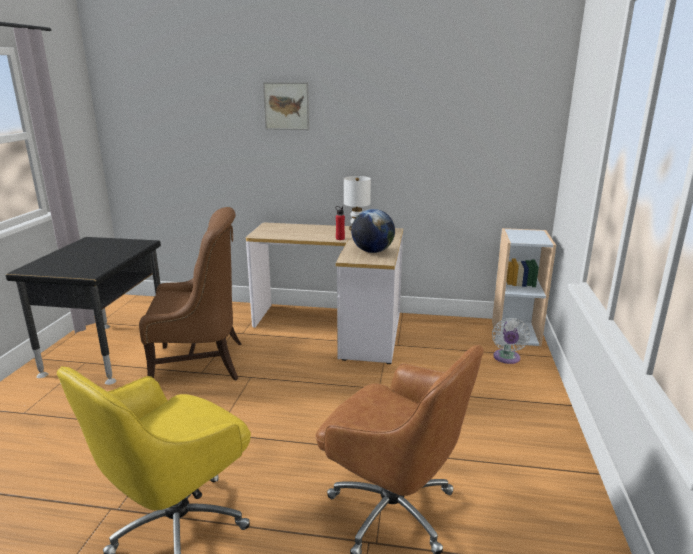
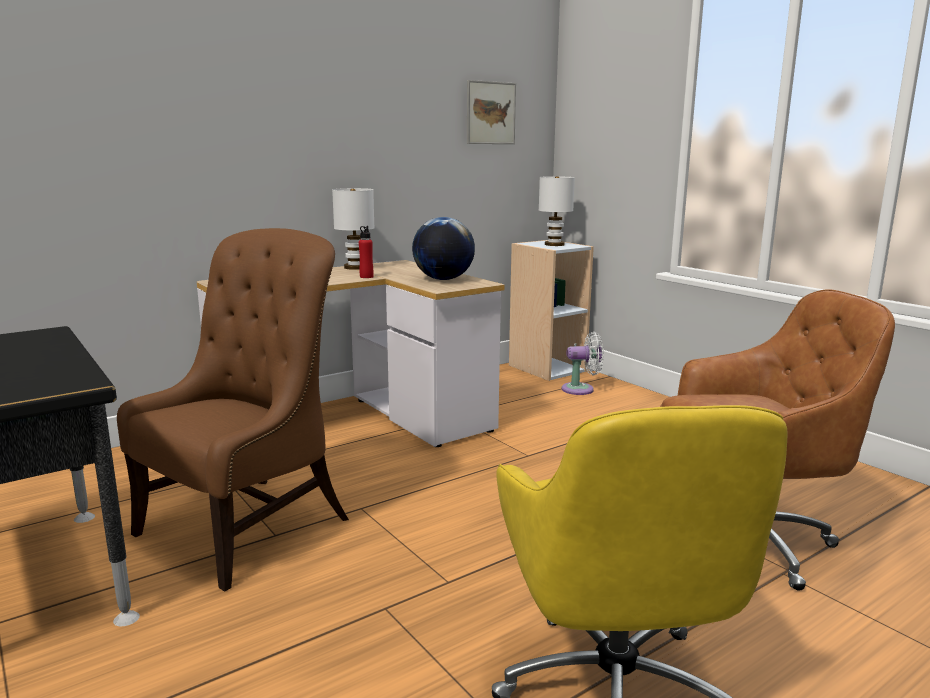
camera: 45 degrees left, 5 degrees down
picture [263,82,309,130] -> picture moved to [467,80,516,144]
white fan [492,318,530,364] -> white fan turned 60 degrees counterclockwise [562,332,604,395]
none -> white table lamp [539,176,575,246]

